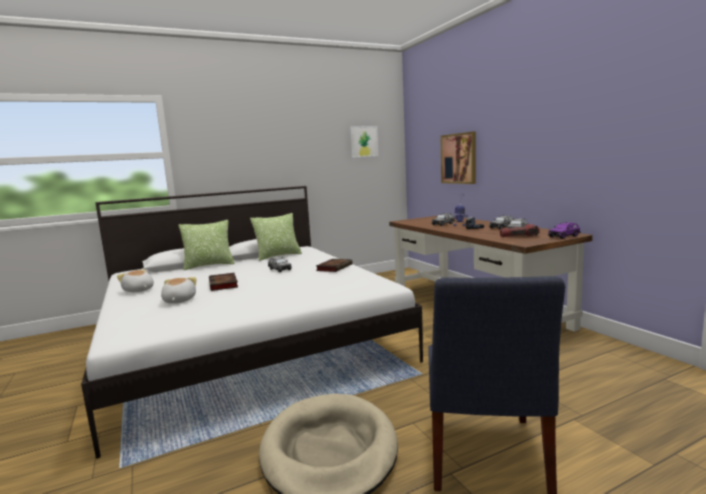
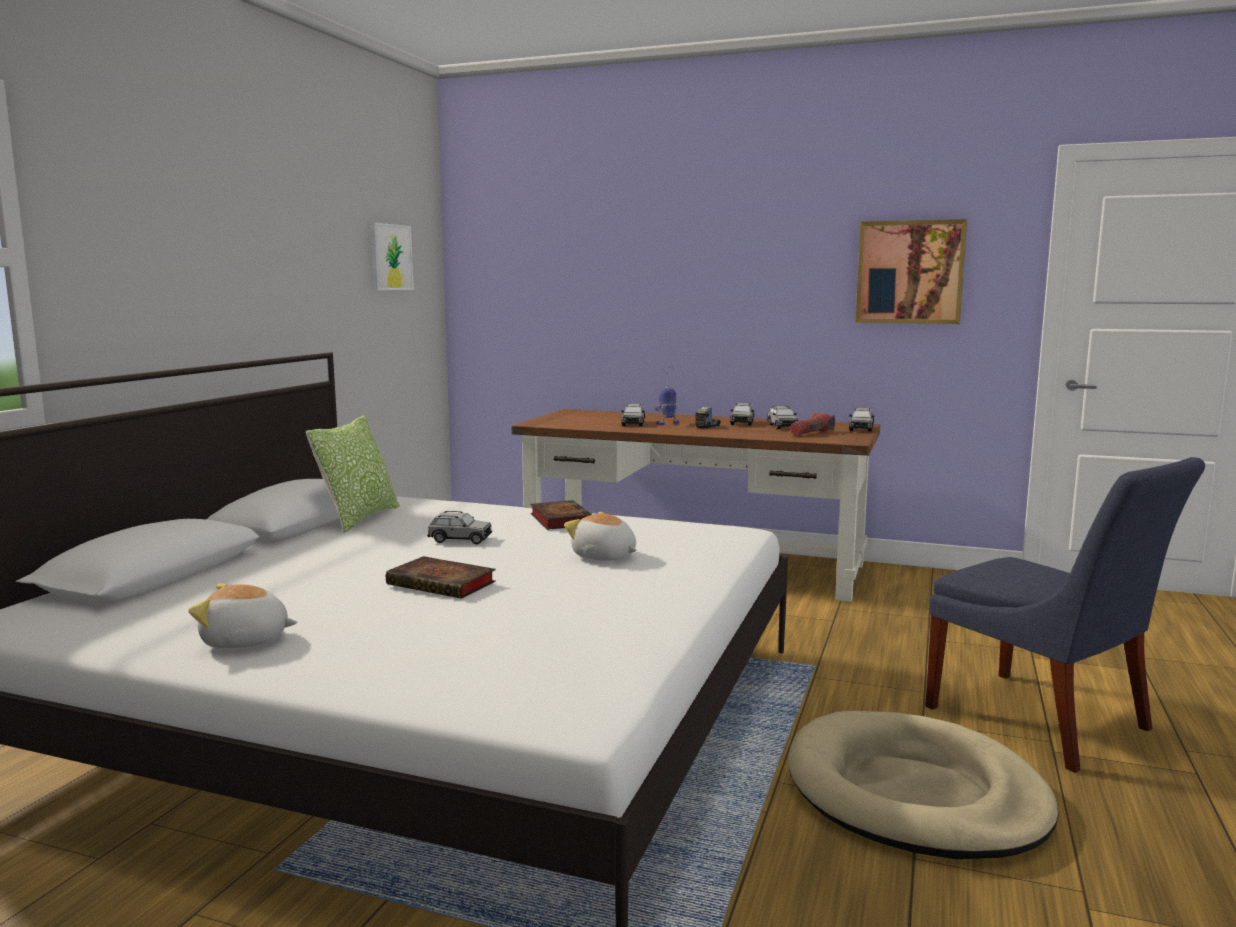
camera: 45 degrees left, 0 degrees up
plush toy [161,277,196,304] -> plush toy moved to [564,512,637,561]
pillow [178,220,235,270] -> none
picture [441,131,476,184] -> picture moved to [856,219,967,324]
purple toy car [548,222,581,239] -> grey toy car [849,408,874,432]

